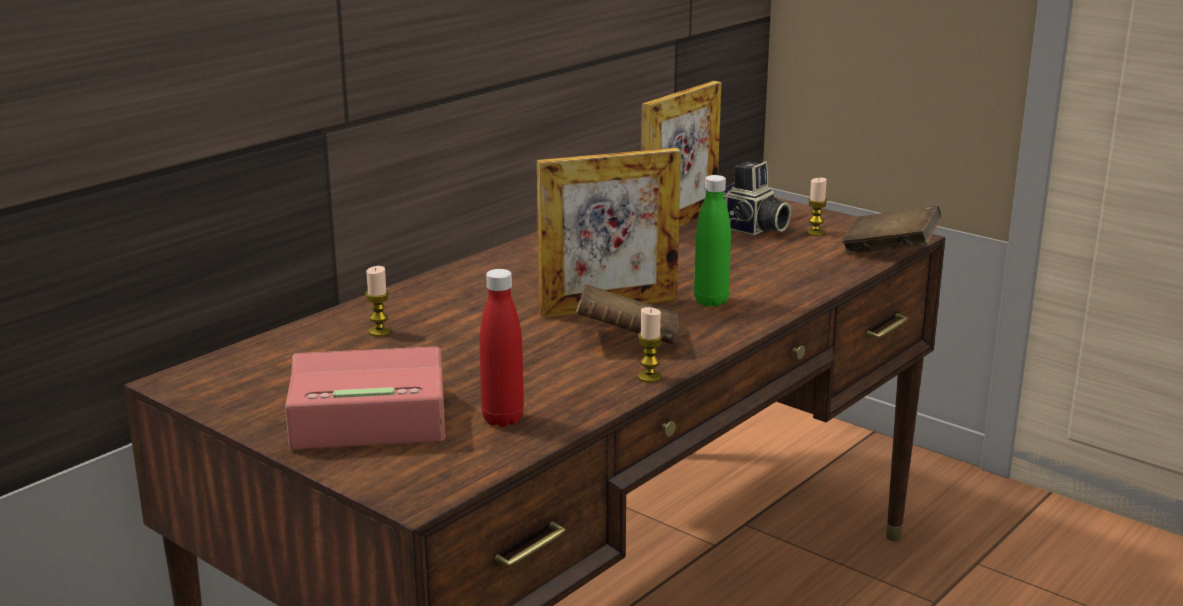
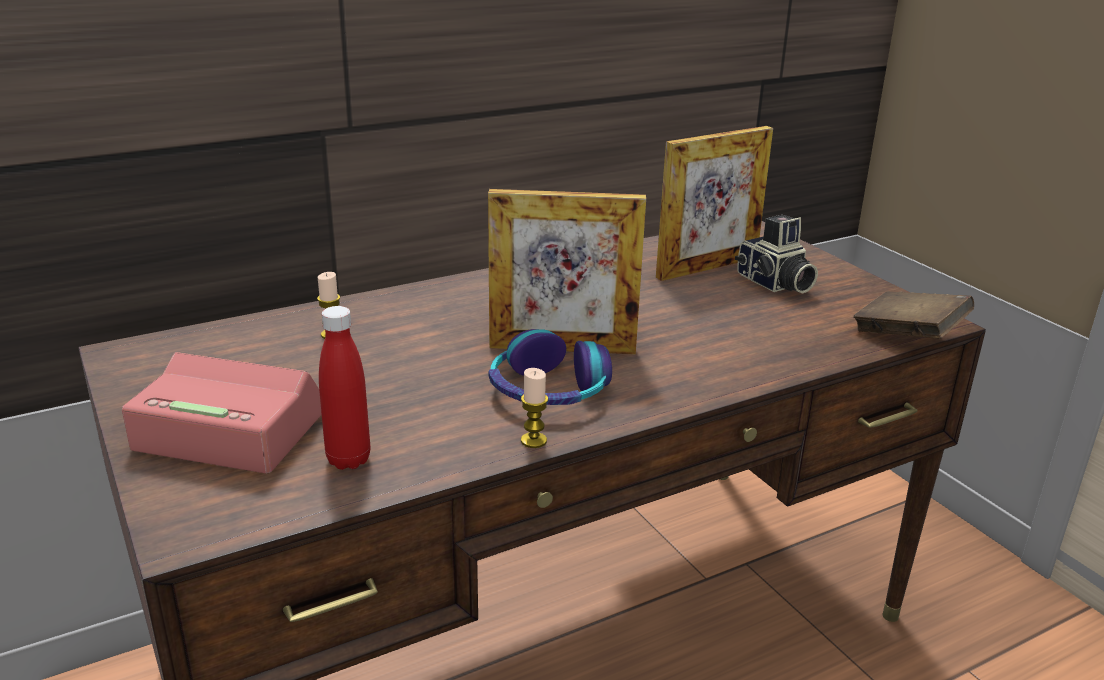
camera: 20 degrees right, 5 degrees up
brown book [576,284,679,345] -> headphones [489,329,612,405]
green bottle [694,175,731,307] -> none
candle [806,178,827,236] -> none

